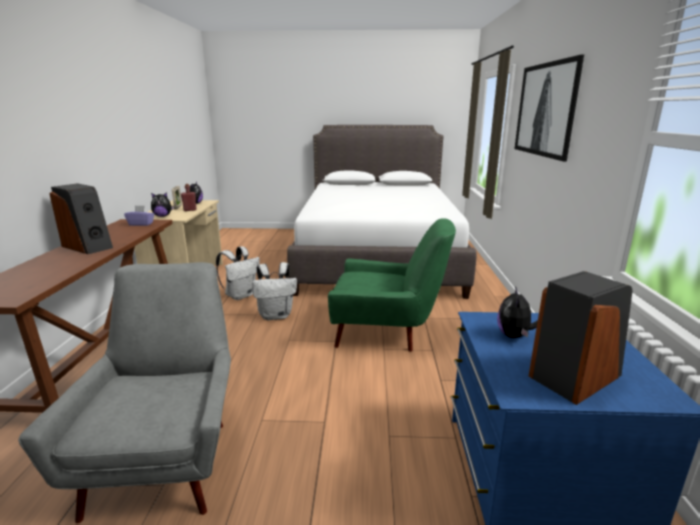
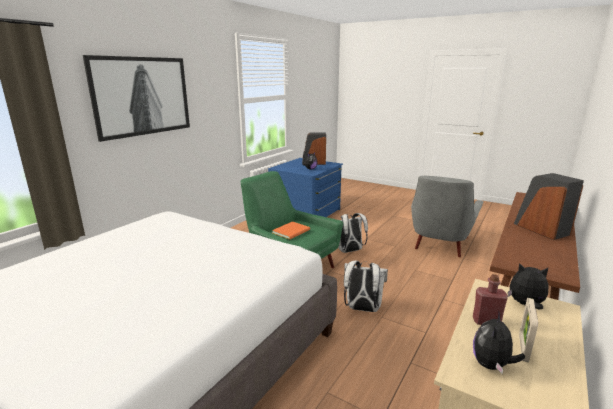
camera: 150 degrees left, 0 degrees up
purple tissue box [124,206,154,226] -> none
white backpack [216,246,260,300] -> white backpack moved to [338,213,368,253]
none -> orange book [272,221,310,240]

